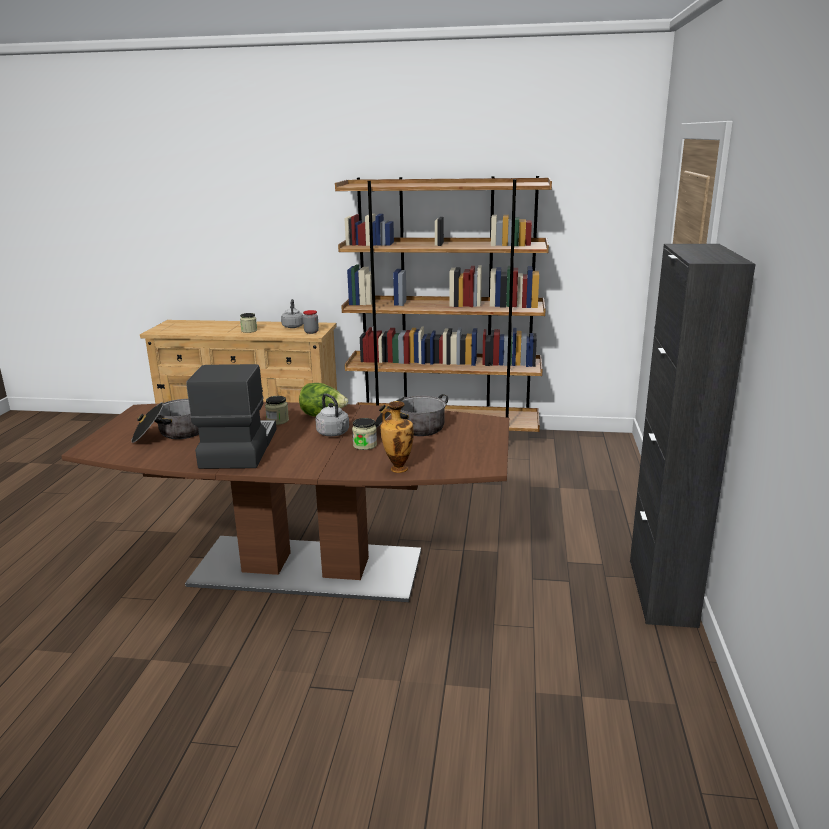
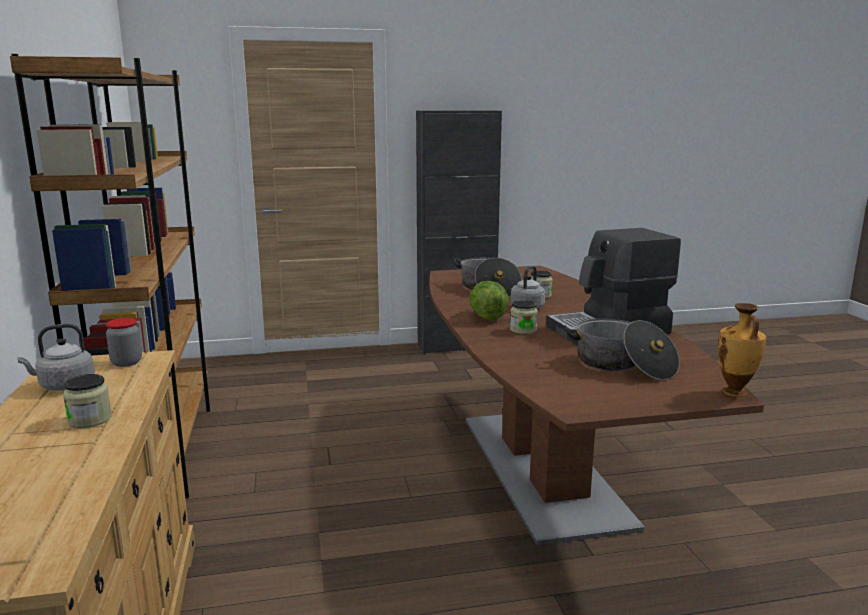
camera: 110 degrees left, 5 degrees down
vase [381,401,414,473] -> vase moved to [718,303,766,397]

